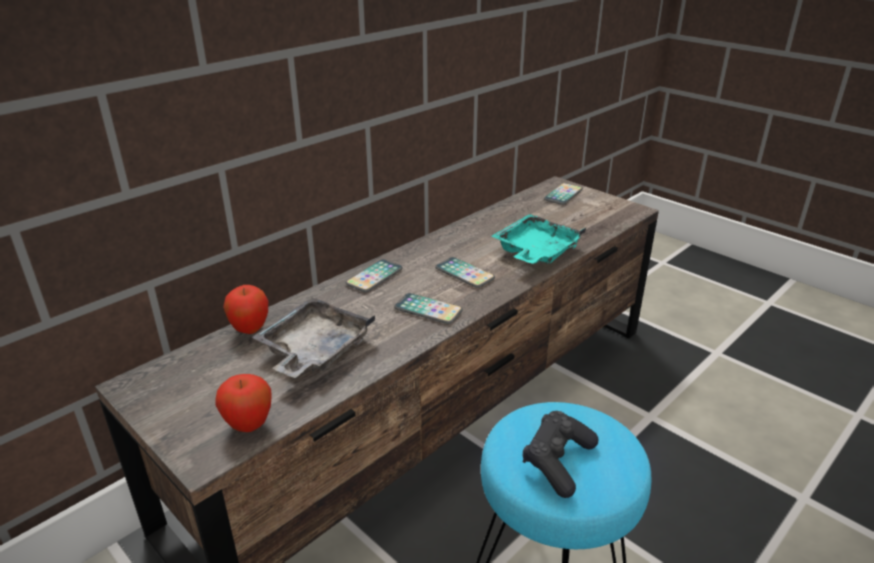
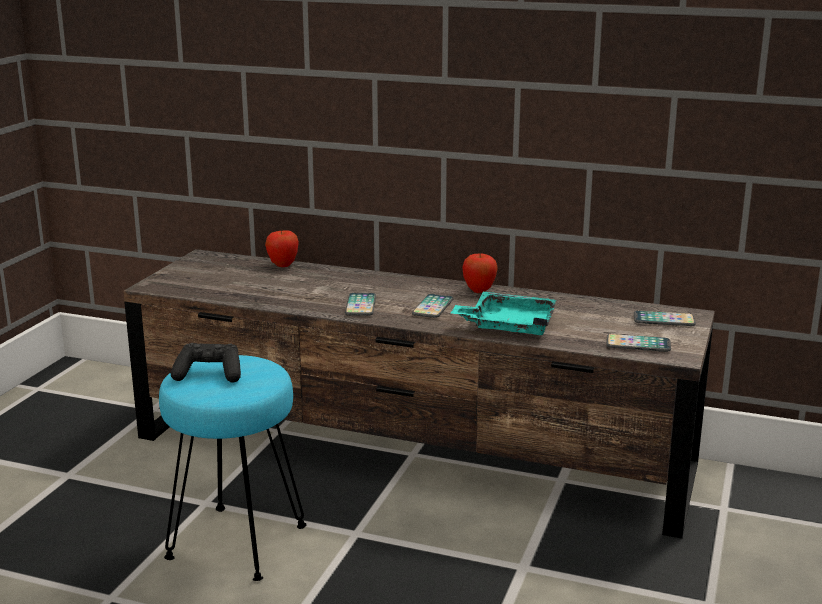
camera: 65 degrees right, 10 degrees down
apple [215,374,272,432] -> apple moved to [462,254,498,293]
grey tray [251,297,375,378] -> none
phone [346,259,403,292] -> phone moved to [606,334,671,352]

